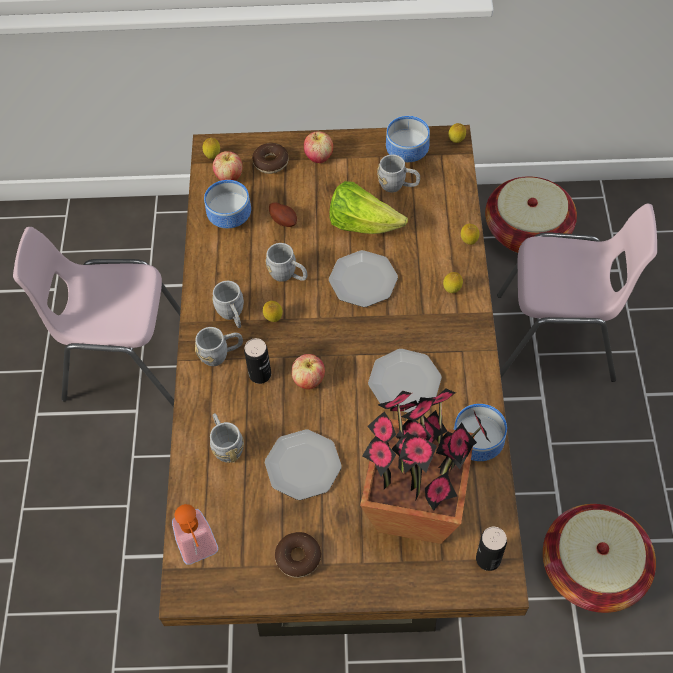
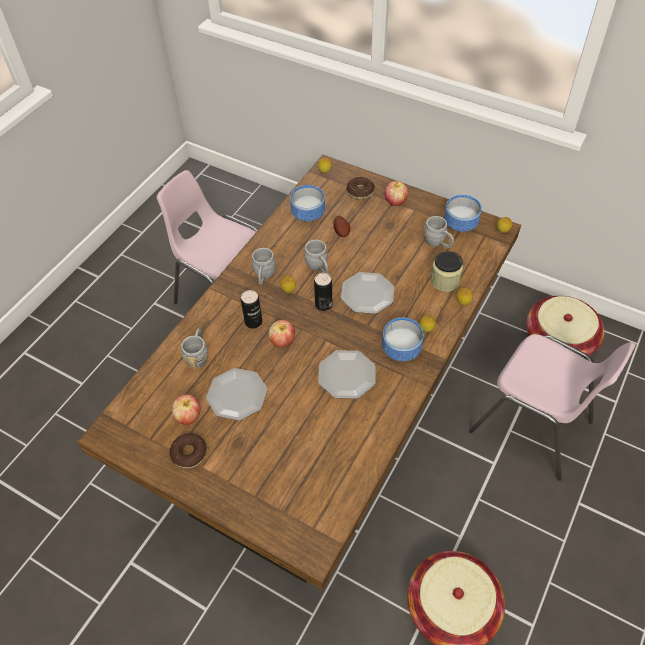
camera: 30 degrees right, 5 degrees down
soap dispenser [172,504,218,565] -> none
grey mug [195,327,243,366] -> none
apple [213,151,243,181] -> apple moved to [172,394,201,425]
lettuce [329,181,408,234] -> none
potted plant [360,388,490,544] -> none
bowl [453,404,507,461] -> bowl moved to [382,318,423,361]
can [476,527,507,571] -> can moved to [314,273,332,311]
none -> jar [431,251,463,292]

